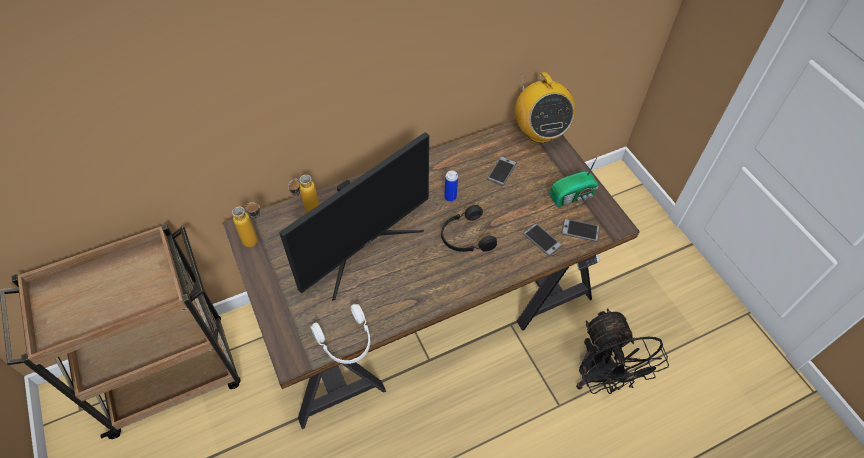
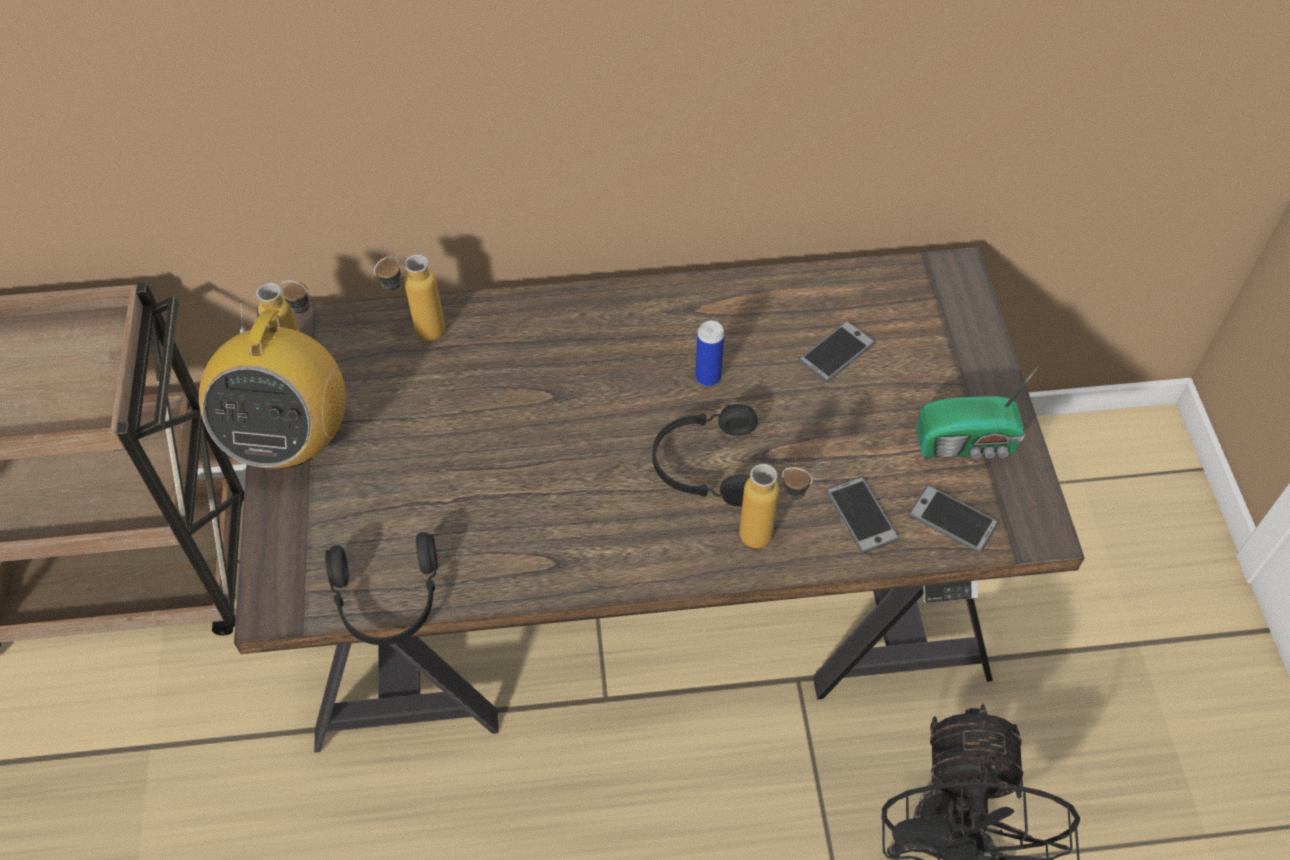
camera: 20 degrees right, 0 degrees up
monitor [279,132,429,301] -> none
white headphones [310,304,370,364] -> black headphones [325,532,438,645]
radio [515,72,575,143] -> radio moved to [199,301,346,468]
none -> bottle [739,464,813,548]

